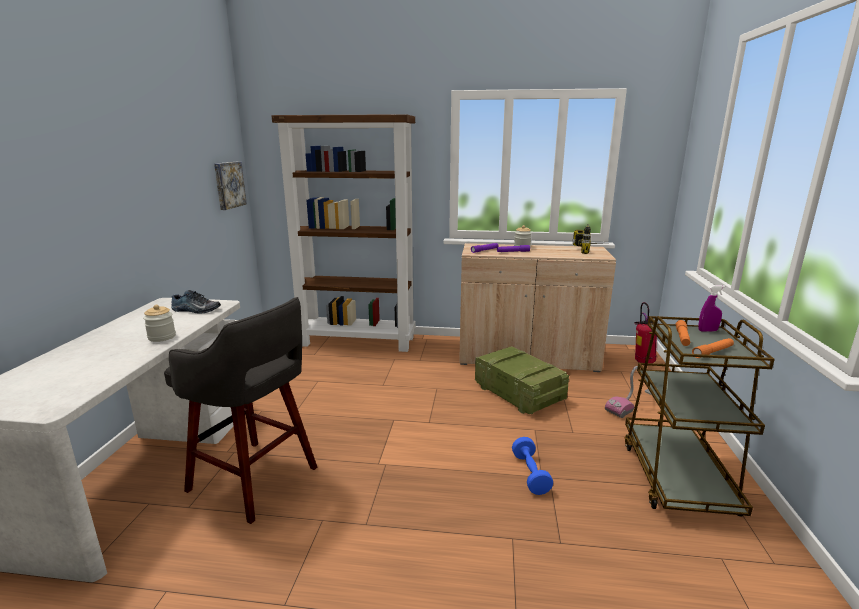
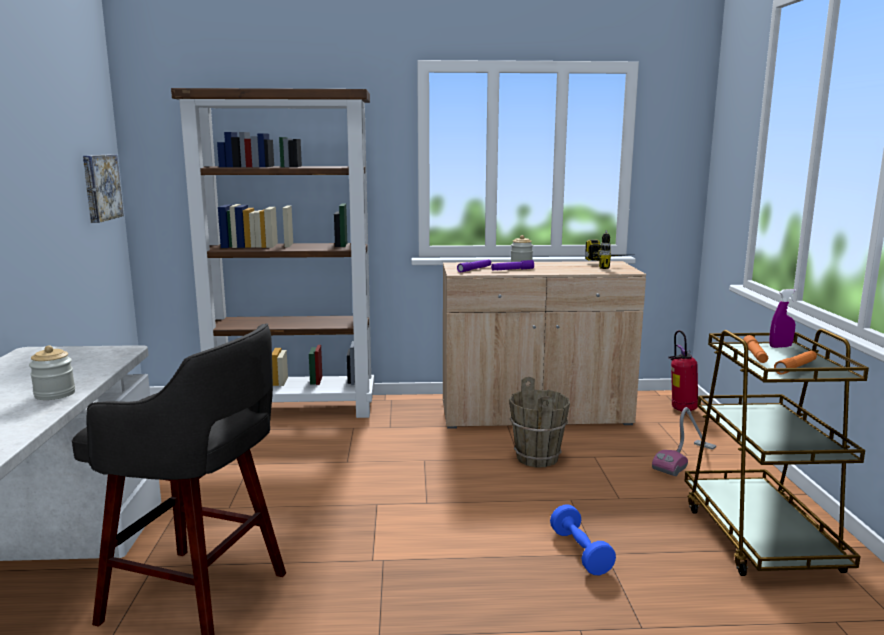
camera: 10 degrees left, 5 degrees down
shoe [171,290,221,313] -> none
crate [475,346,569,414] -> brown bucket [509,377,570,467]

